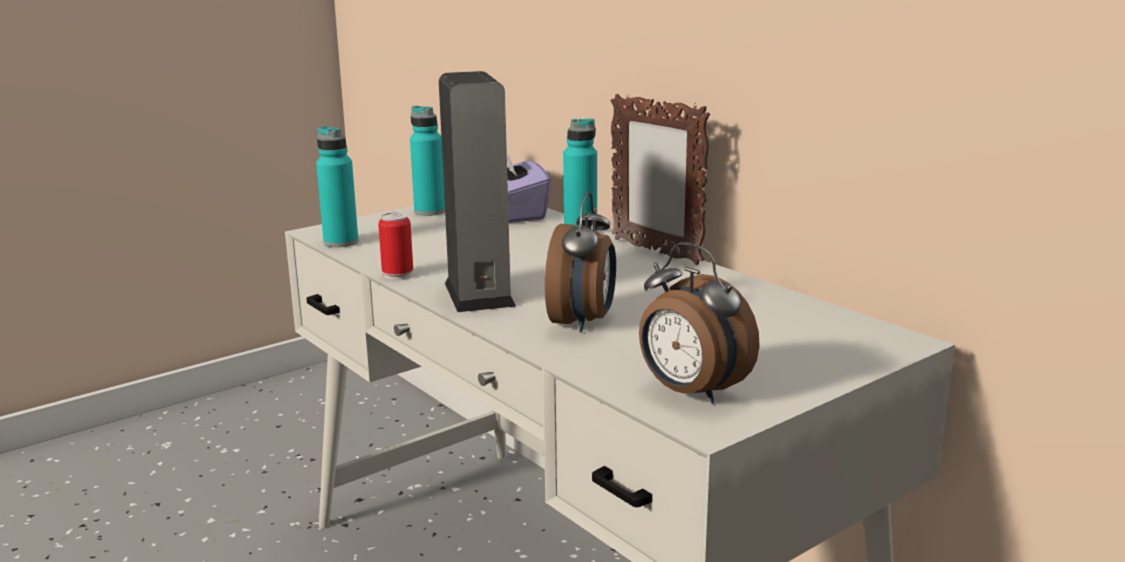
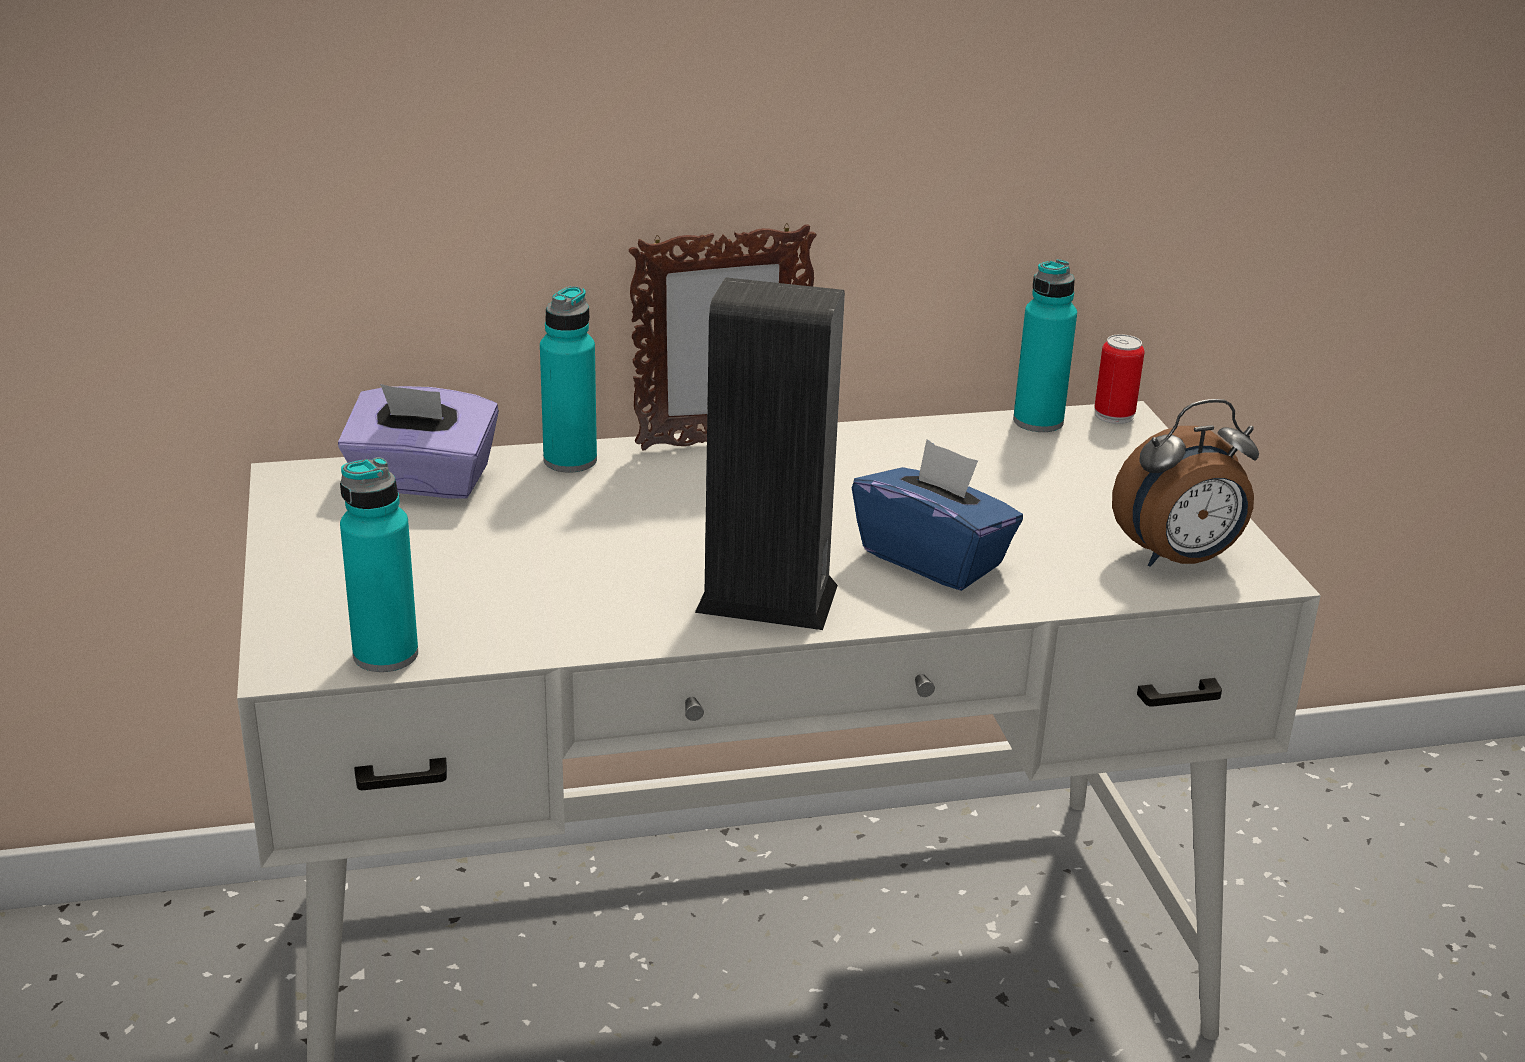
camera: 65 degrees left, 10 degrees up
can [378,212,413,280] -> can moved to [1094,334,1145,424]
turquoise bottle [410,106,445,216] -> turquoise bottle moved to [1013,259,1077,432]
alarm clock [545,191,616,333] -> blue tissue box [852,439,1023,591]

